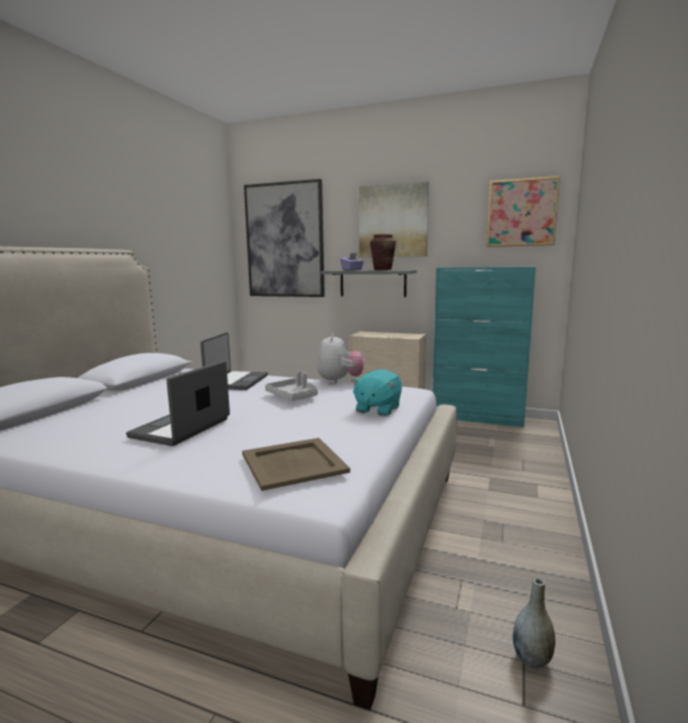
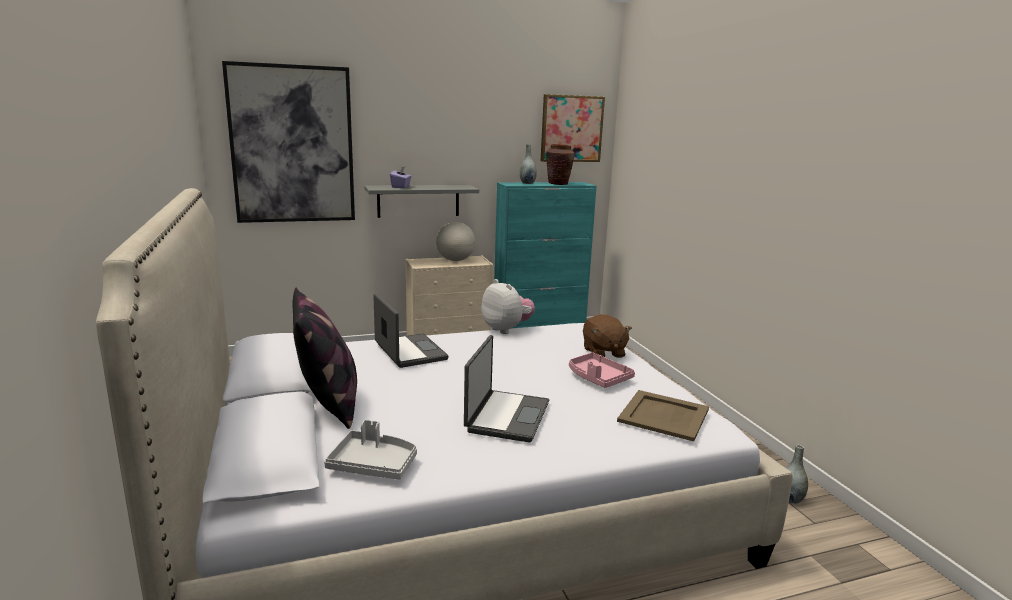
camera: 40 degrees left, 5 degrees up
laptop [126,361,230,446] -> laptop turned 150 degrees counterclockwise [464,335,549,442]
grey tray [265,371,318,401] -> grey tray moved to [324,420,417,479]
turquoise plush toy [351,369,402,416] -> brown plush toy [583,314,632,358]
picture [359,181,429,257] -> none
brown vase [370,234,396,270] -> brown vase moved to [546,144,575,185]
none -> pillow [292,288,357,429]
none -> globe [436,222,475,261]
none -> grey vase [520,144,537,184]
none -> pink tray [569,352,635,388]

